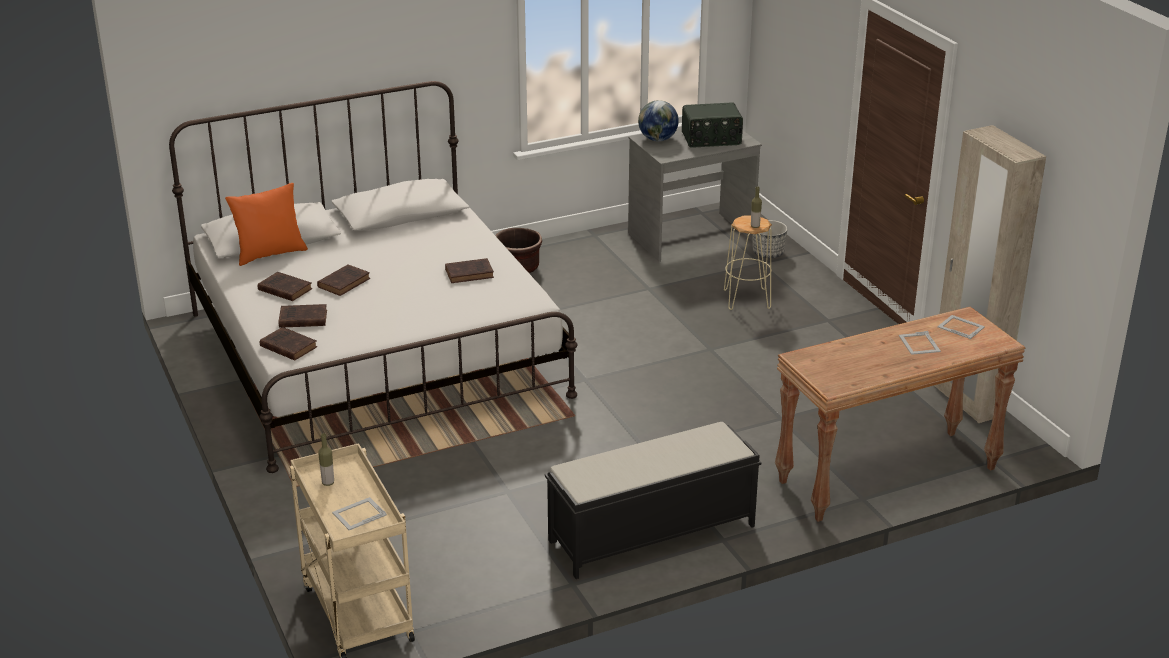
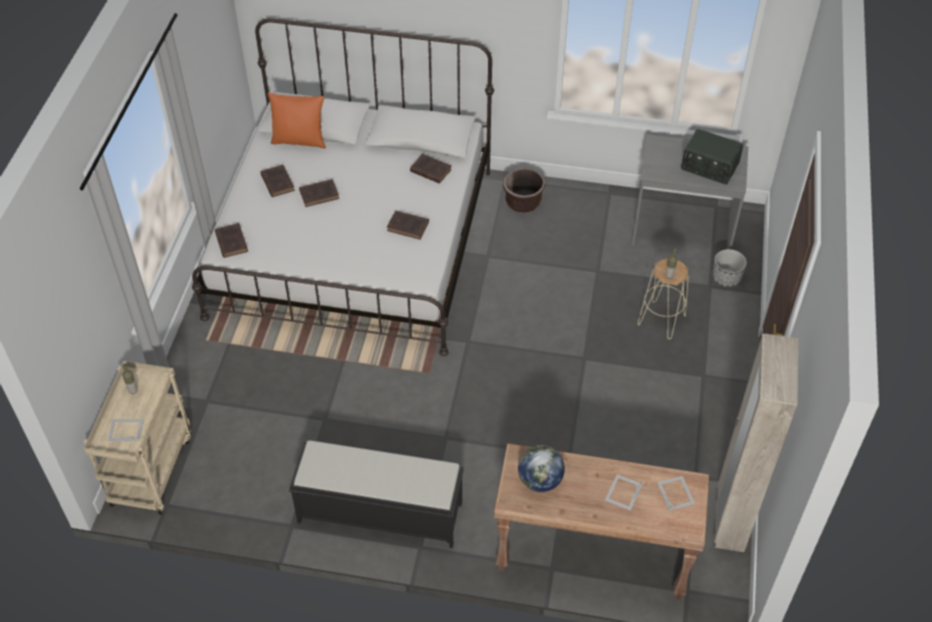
camera: 35 degrees right, 20 degrees up
brown book [278,304,327,328] -> brown book moved to [410,154,452,184]
globe [638,100,679,141] -> globe moved to [518,445,565,492]

